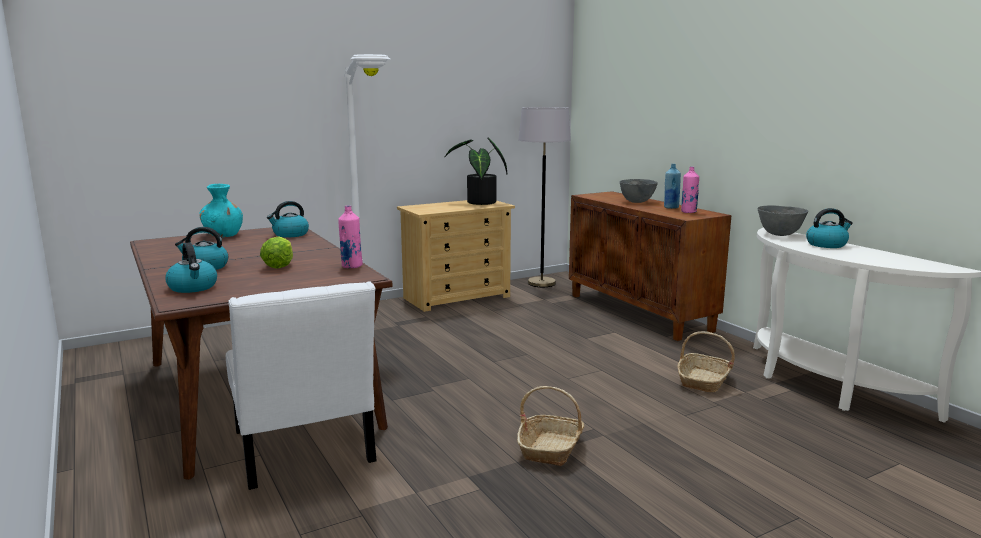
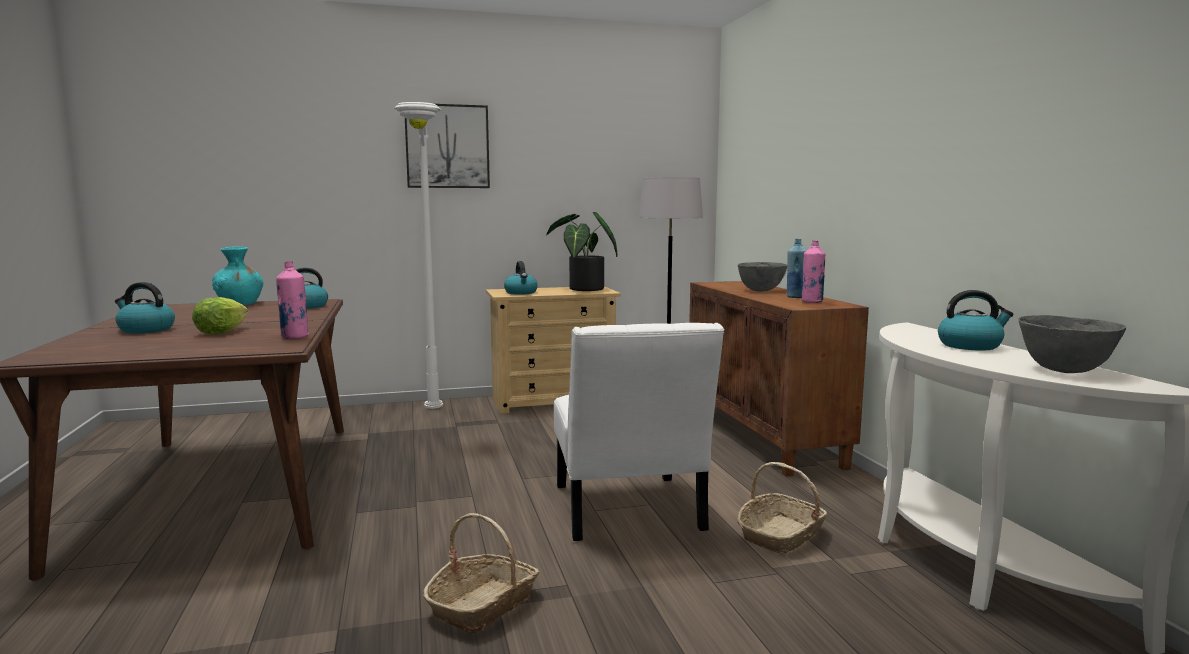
camera: 15 degrees right, 5 degrees down
kettle [165,242,217,293] -> kettle moved to [504,261,538,295]
white chair [226,281,377,490] -> white chair moved to [554,323,724,541]
grey bowl [758,205,808,236] -> grey bowl moved to [1018,315,1126,373]
none -> picture [405,104,490,188]

